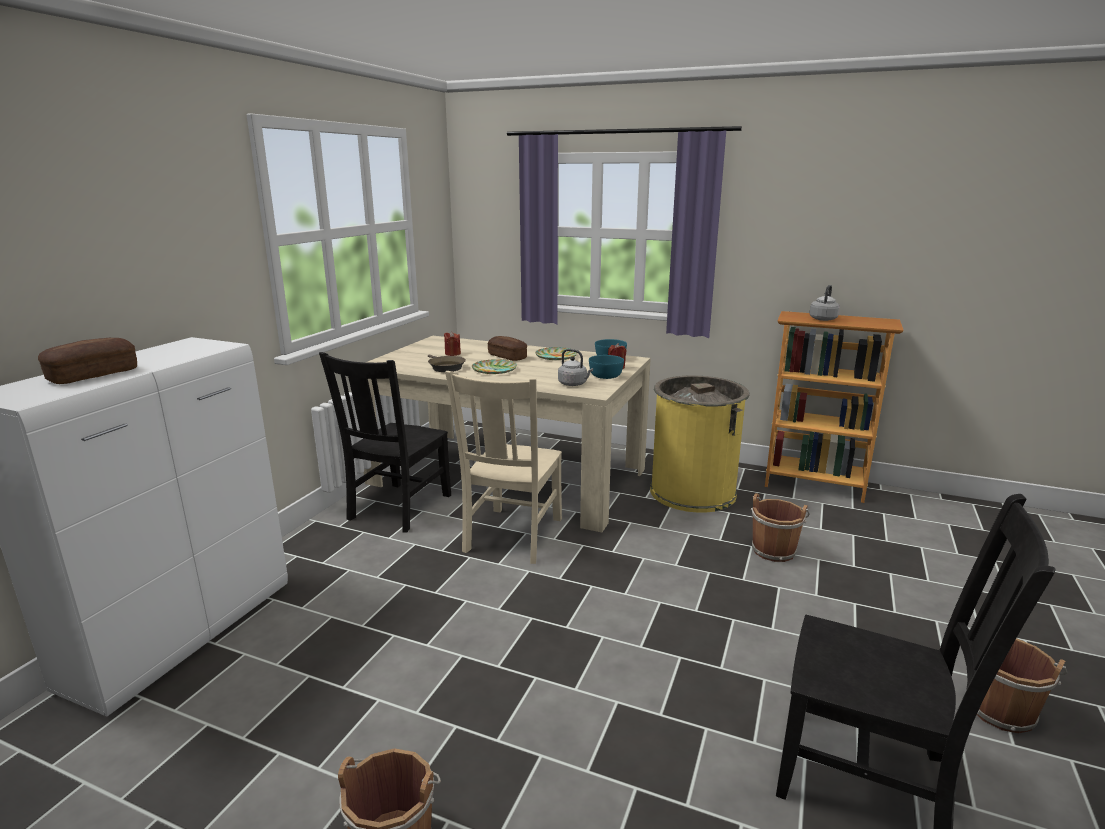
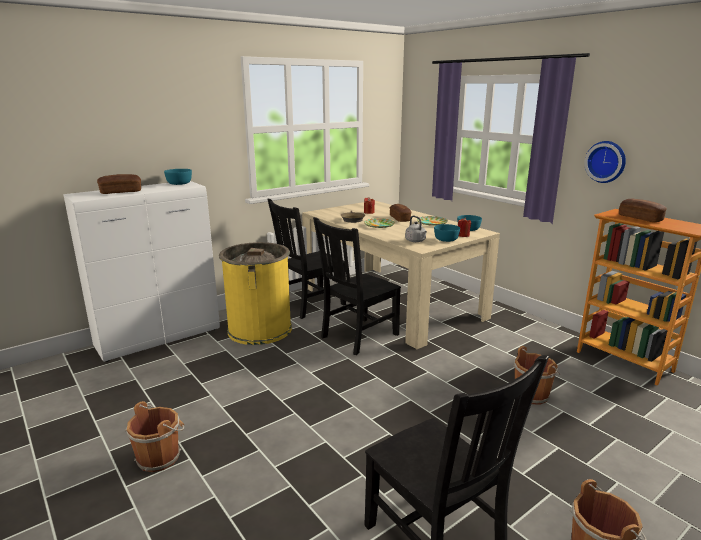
camera: 30 degrees right, 0 degrees up
beige chair [445,371,562,564] -> black chair [313,217,401,355]
yellow trash can [650,376,750,513] -> yellow trash can moved to [219,242,292,345]
grey kettle [809,285,840,321] -> bread [619,199,667,222]
none -> turquoise bowl [164,169,192,185]
none -> wall clock [584,141,626,183]

